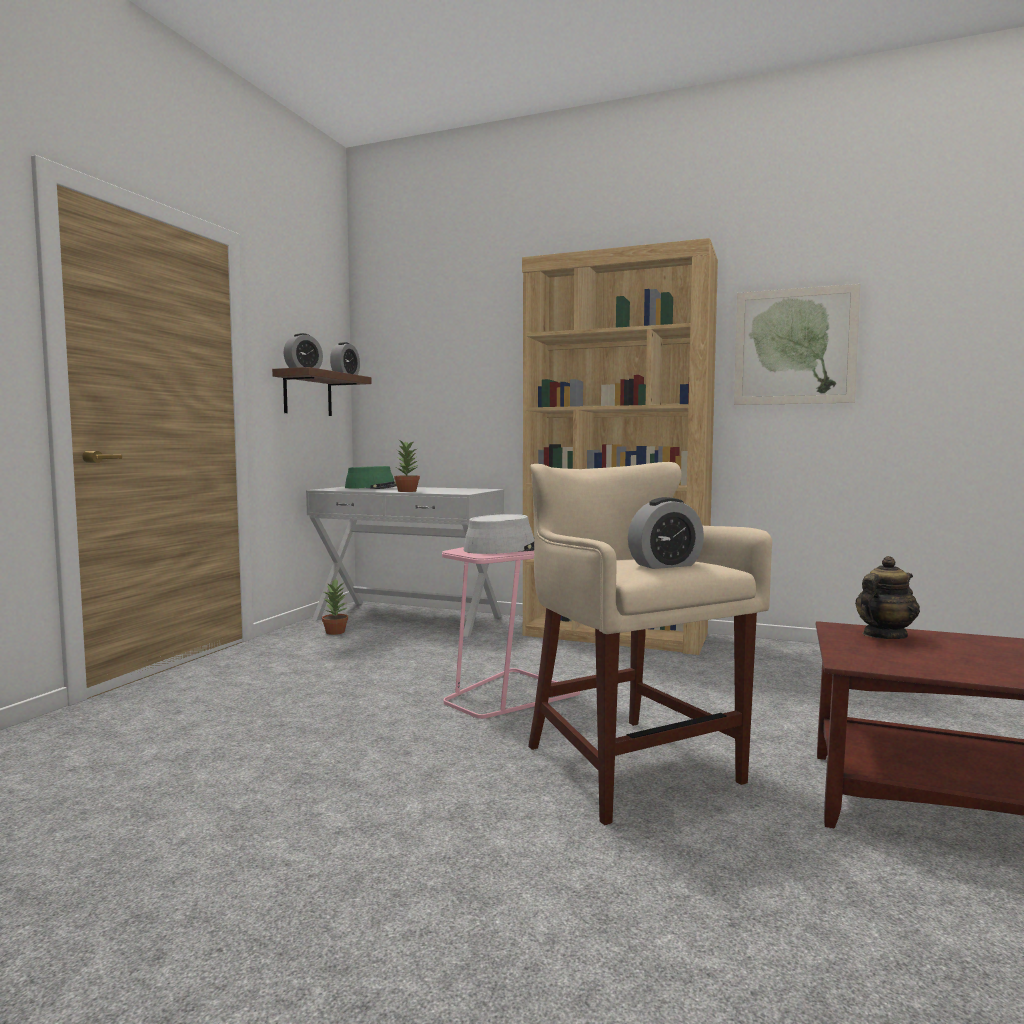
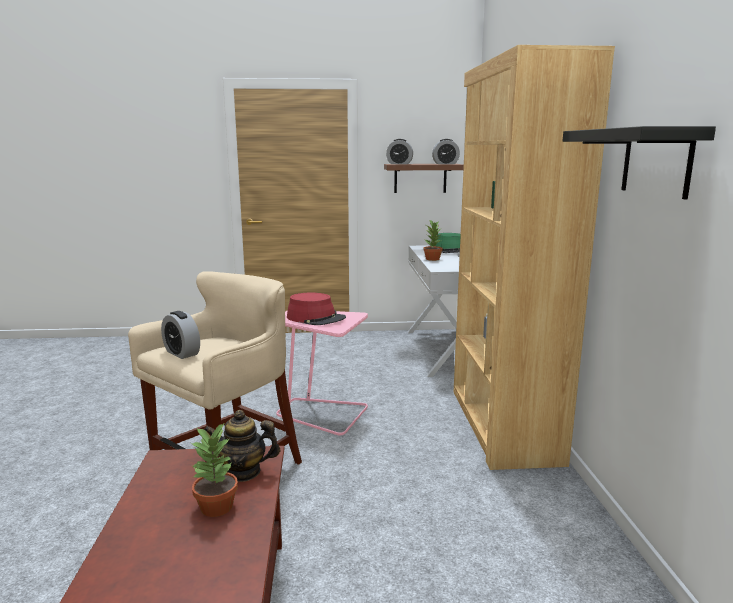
camera: 65 degrees right, 10 degrees up
potted plant [322,579,348,635] -> potted plant moved to [191,422,238,517]
grey hat [463,514,534,554] -> red hat [287,293,346,325]
picture [734,284,861,405] -> black shelf [563,126,716,200]
teapot [855,556,920,639] -> teapot turned 150 degrees clockwise [204,410,281,482]

